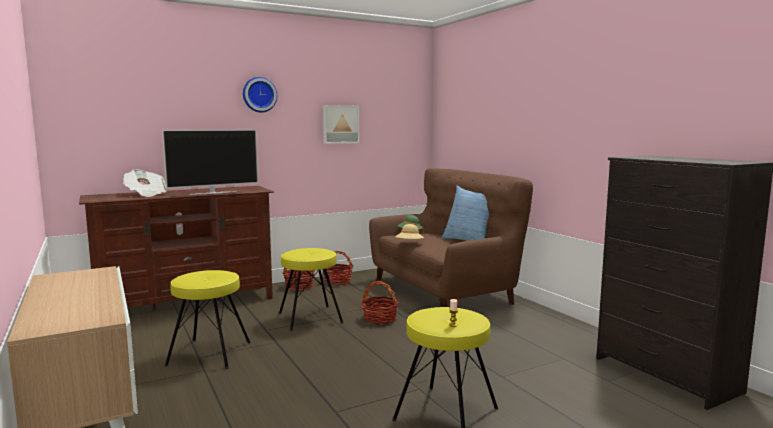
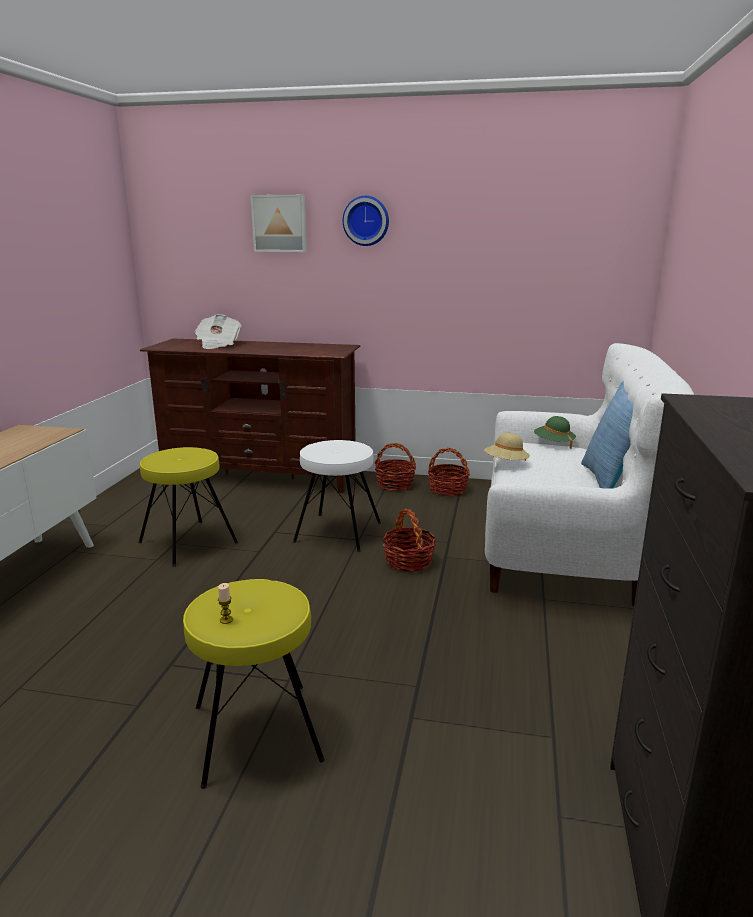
camera: 40 degrees right, 10 degrees up
television [162,130,258,195] -> none
yellow stool [279,248,343,331] -> white stool [293,440,381,552]
picture [323,105,359,144] -> picture moved to [251,195,307,252]
brown sofa [369,168,533,307] -> white sofa [485,343,695,606]

